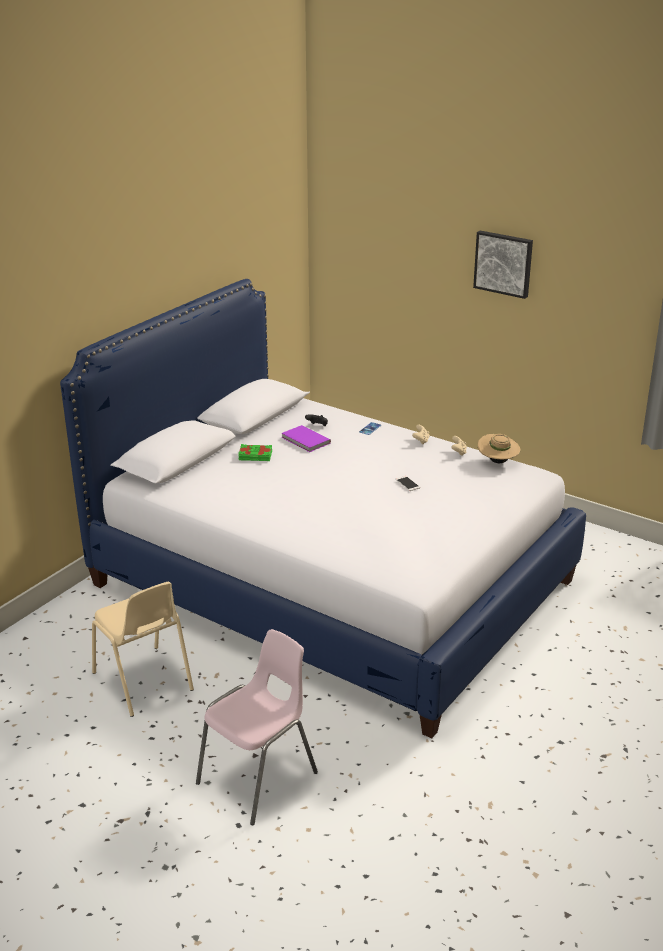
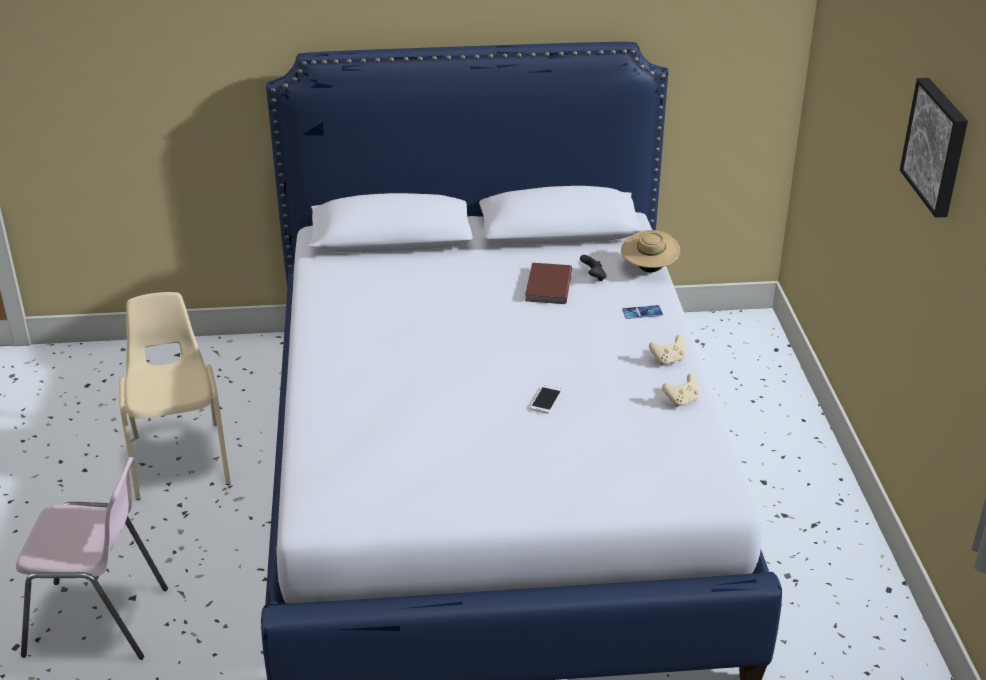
camera: 50 degrees right, 5 degrees up
beige chair [92,582,194,717] -> beige chair turned 150 degrees clockwise [119,292,231,500]
green book [238,444,272,461] -> none
purple book [281,425,331,452] -> brown book [525,263,572,304]
beige hat [478,434,520,463] -> beige hat moved to [621,230,680,272]

